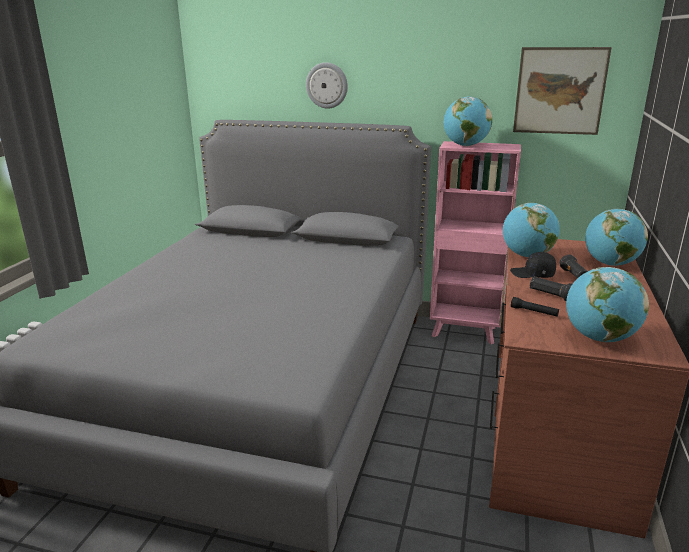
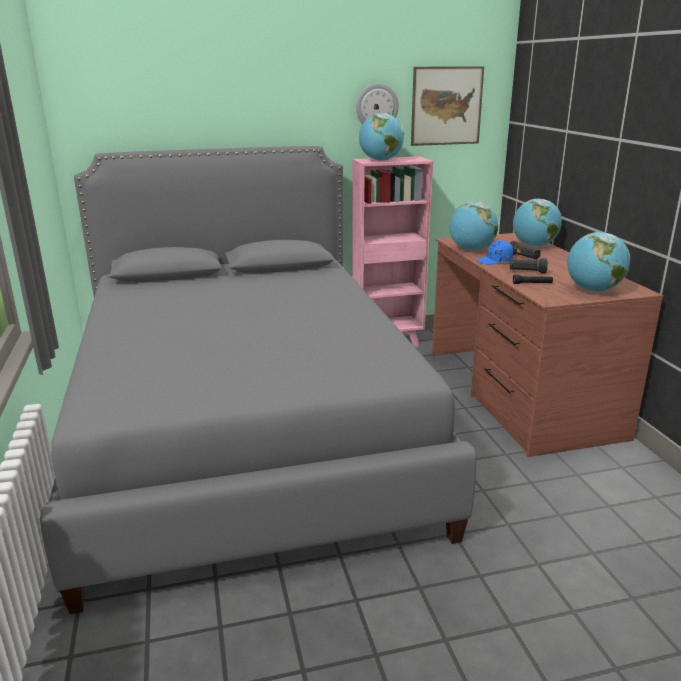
camera: 30 degrees left, 0 degrees up
wall clock [306,62,348,109] -> wall clock moved to [356,83,399,124]
black cap [510,252,556,278] -> blue cap [476,240,513,265]

